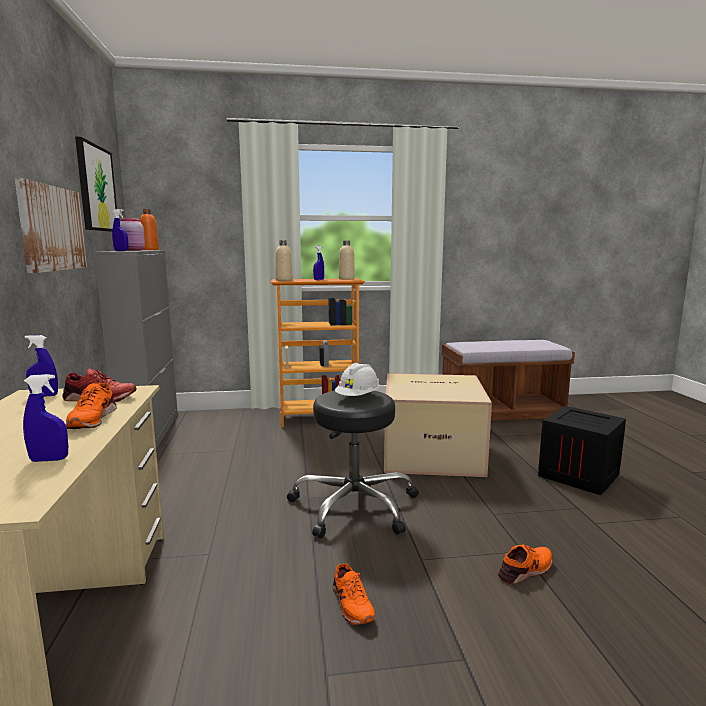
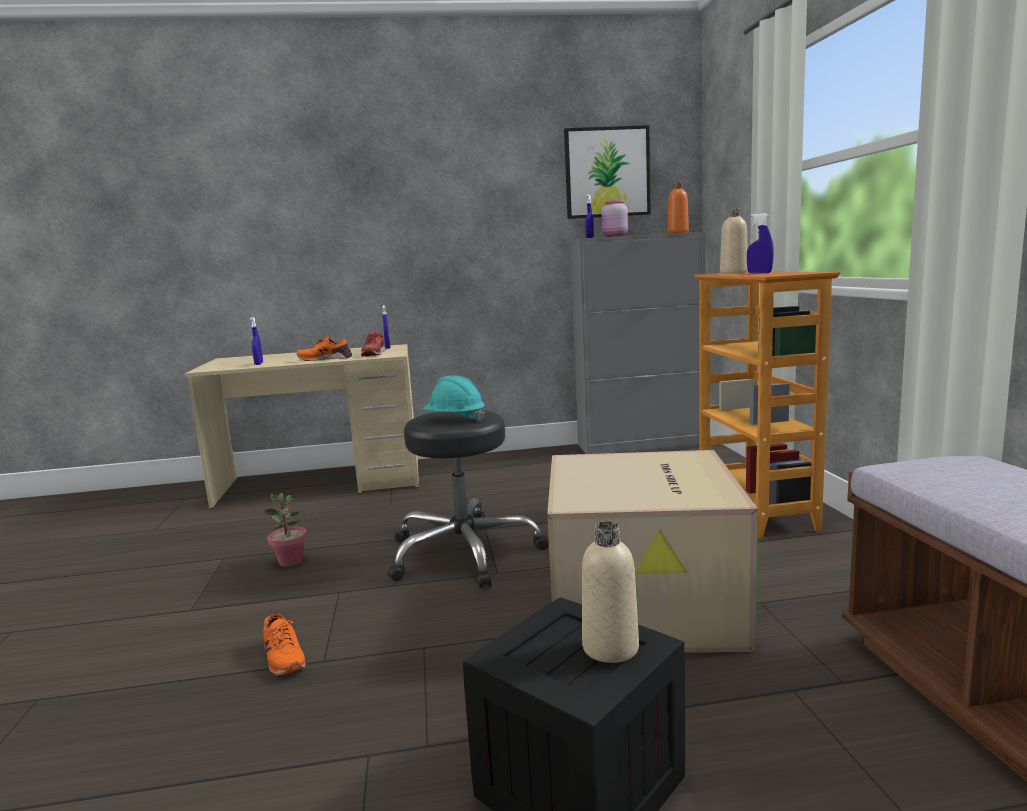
camera: 90 degrees right, 0 degrees up
picture [14,178,87,273] -> none
orange shoe [333,563,375,625] -> potted plant [263,493,307,567]
white hard hat [335,363,380,396] -> turquoise hard hat [422,376,485,421]
beige bottle [339,241,355,279] -> beige bottle moved to [582,521,639,663]

